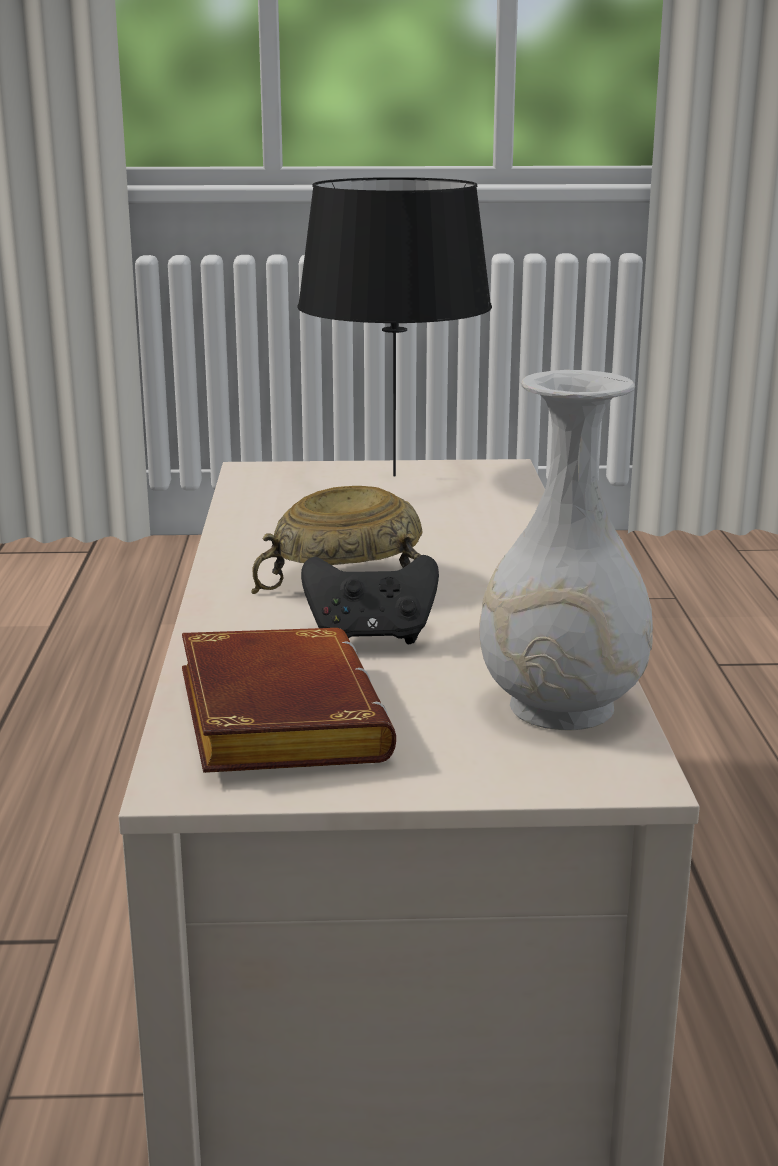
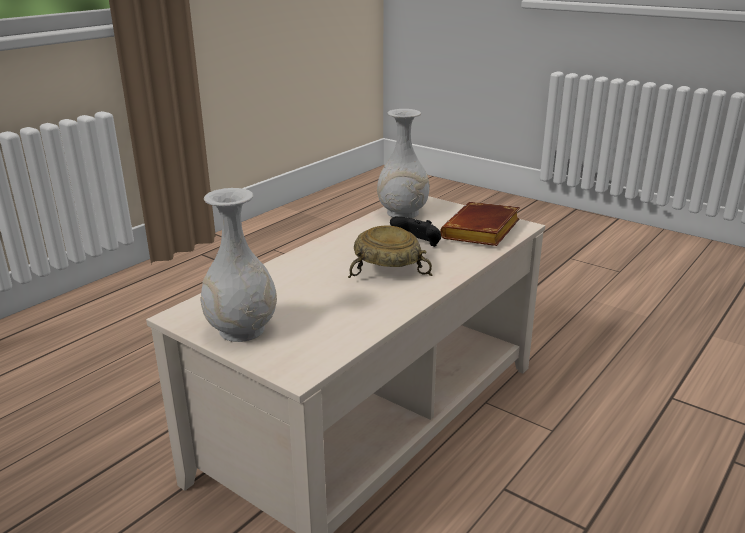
camera: 140 degrees left, 5 degrees up
black table lamp [297,177,492,476] -> white vase [201,188,277,342]

